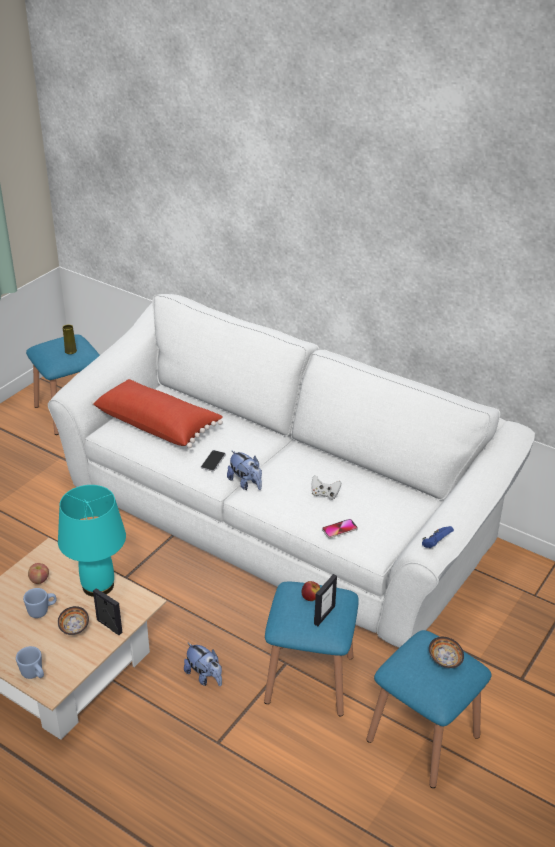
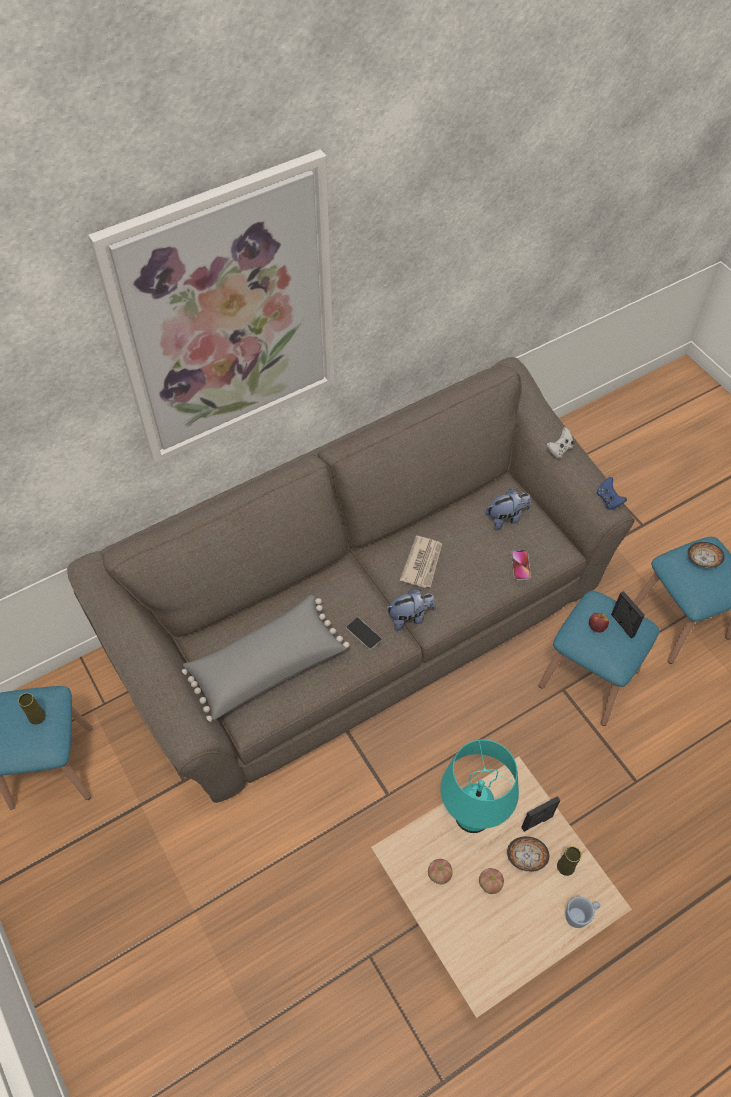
camera: 65 degrees left, 20 degrees up
blue mug [23,588,57,618] -> apple [479,868,504,894]
white sofa [48,294,535,648] -> brown sofa [67,357,635,803]
red pillow [92,379,223,448] -> grey pillow [182,595,350,722]
plush toy [184,642,222,686] -> plush toy moved to [485,489,531,530]
white game controller [311,475,341,500] -> white game controller moved to [546,427,575,458]
none -> picture [88,149,335,464]
none -> newspaper [400,536,442,588]
none -> yellow vase [557,846,581,876]

